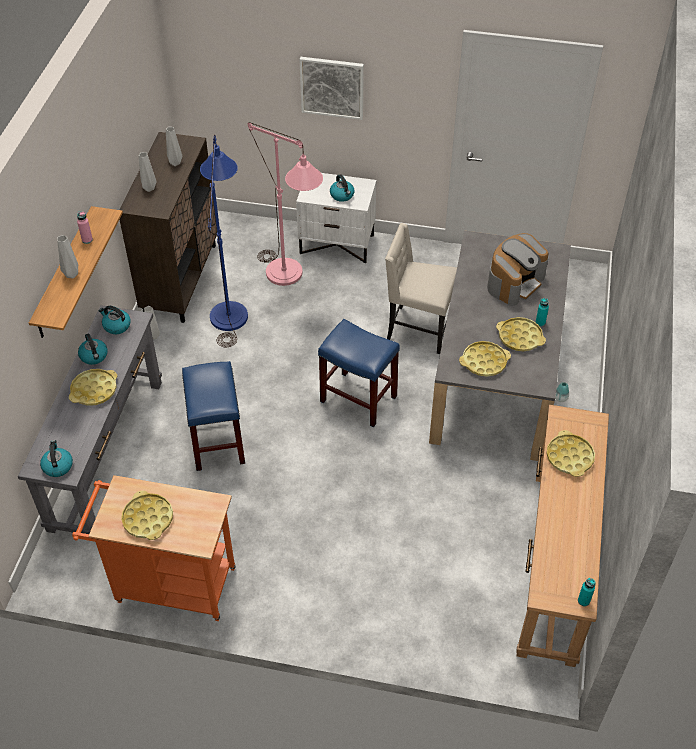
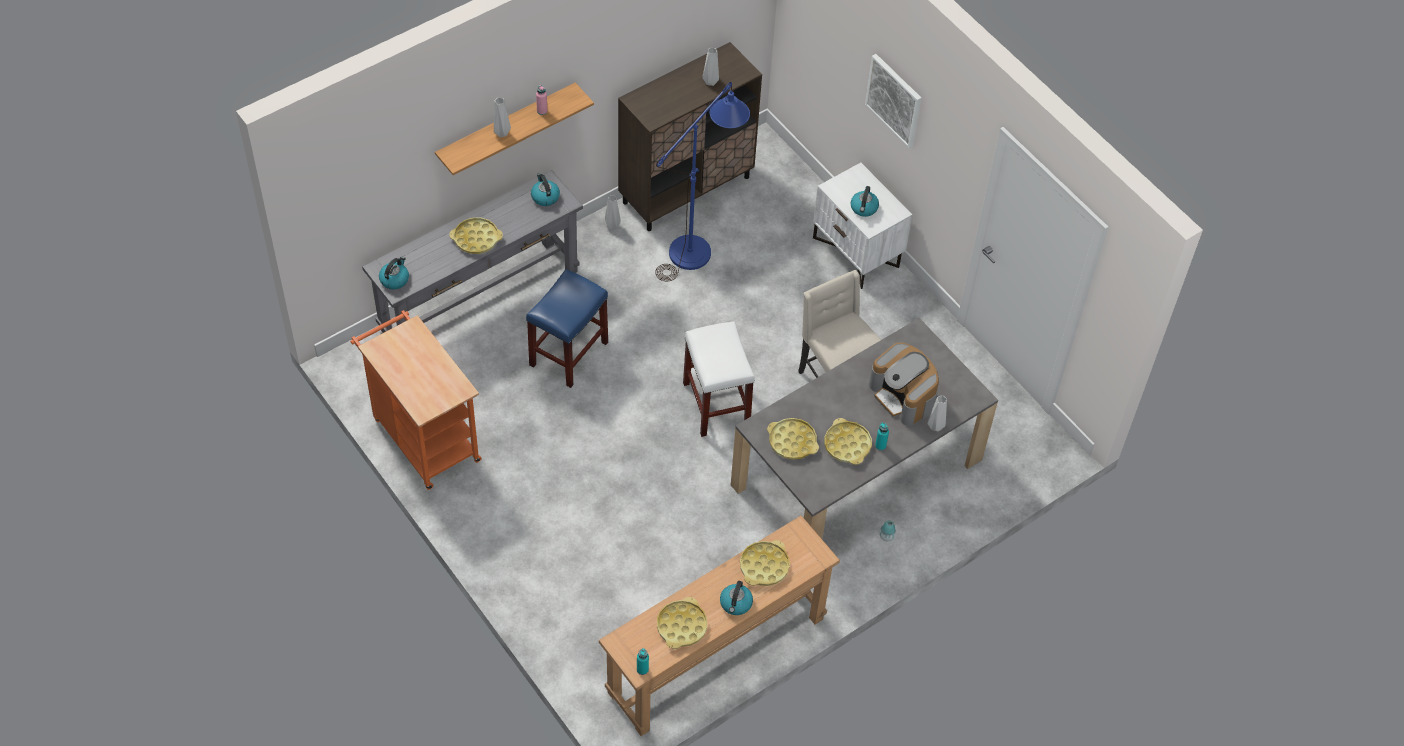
camera: 40 degrees right, 5 degrees up
kettle [78,333,108,365] -> kettle moved to [720,581,753,615]
yellow tray [121,491,173,540] -> yellow tray moved to [657,597,707,649]
grey vase [139,152,156,192] -> grey vase moved to [927,395,947,431]
pink floor lamp [248,122,323,286] -> none
blue stool [318,319,400,427] -> white stool [683,321,755,437]
coffee machine [487,233,548,306] -> coffee machine turned 60 degrees clockwise [869,343,939,426]

